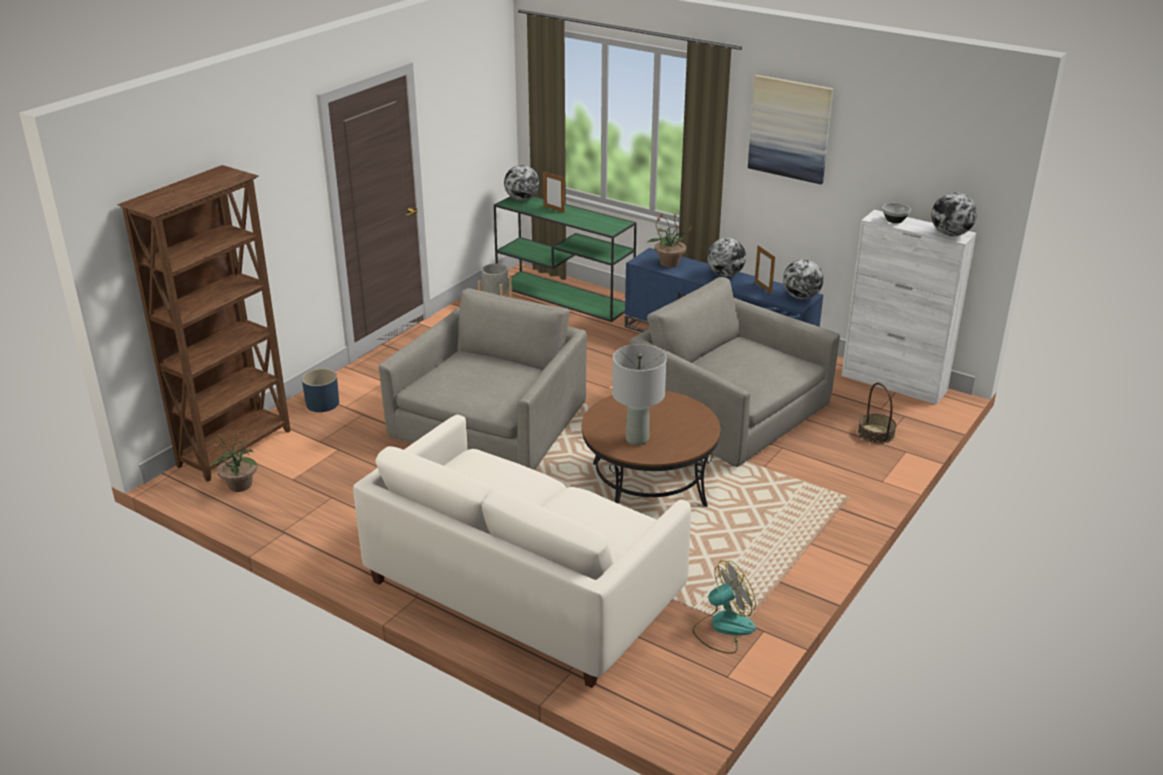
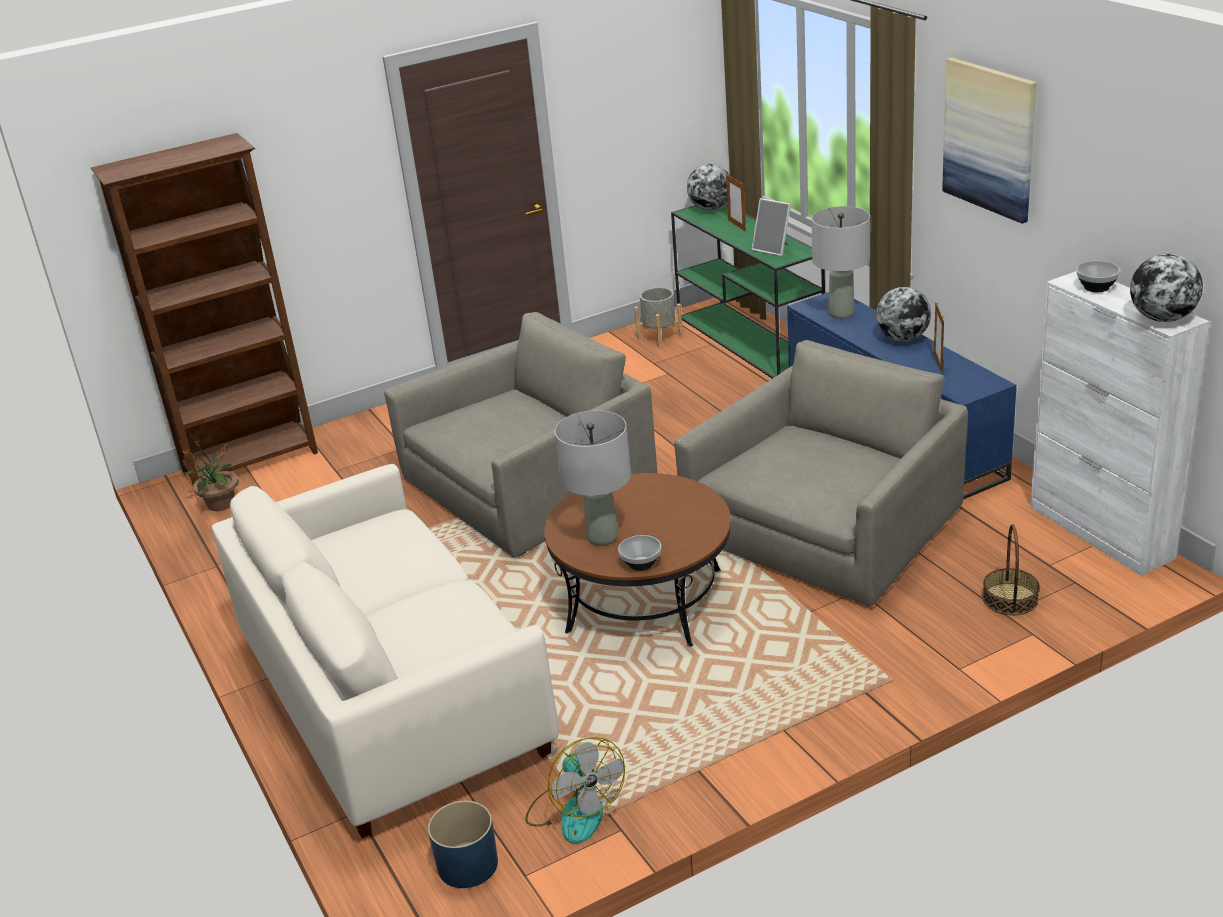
camera: 30 degrees right, 0 degrees up
blue planter [302,369,339,412] -> blue planter moved to [428,801,498,888]
grey armchair [630,277,840,467] -> grey armchair turned 60 degrees clockwise [674,340,968,606]
potted plant [648,215,692,268] -> grey table lamp [812,206,870,319]
fan [693,560,756,654] -> fan turned 60 degrees clockwise [525,737,625,844]
globe [783,259,824,299] -> none
none -> bowl [618,535,661,571]
none -> picture frame [752,198,791,256]

